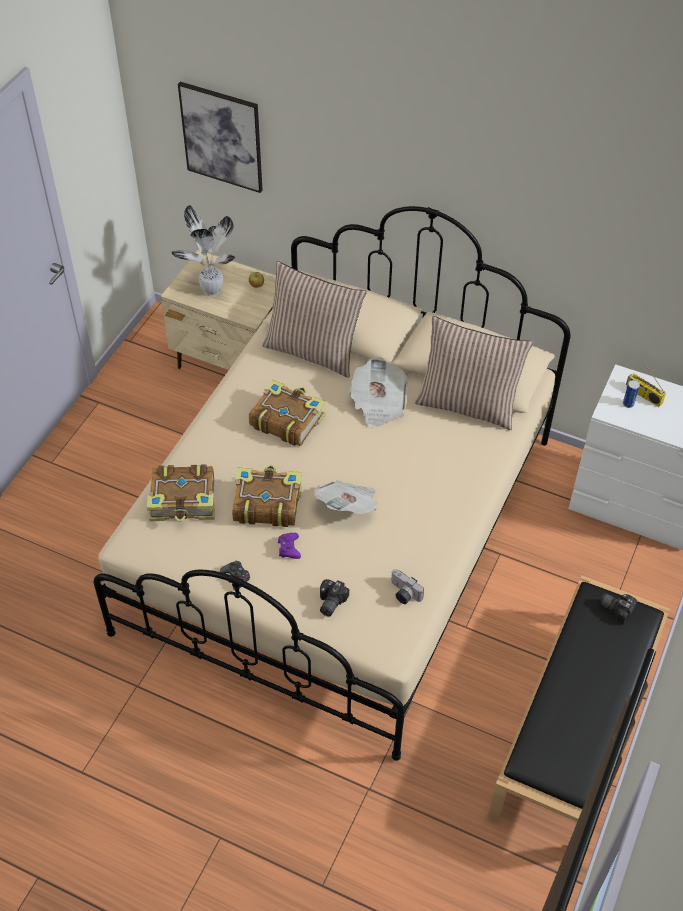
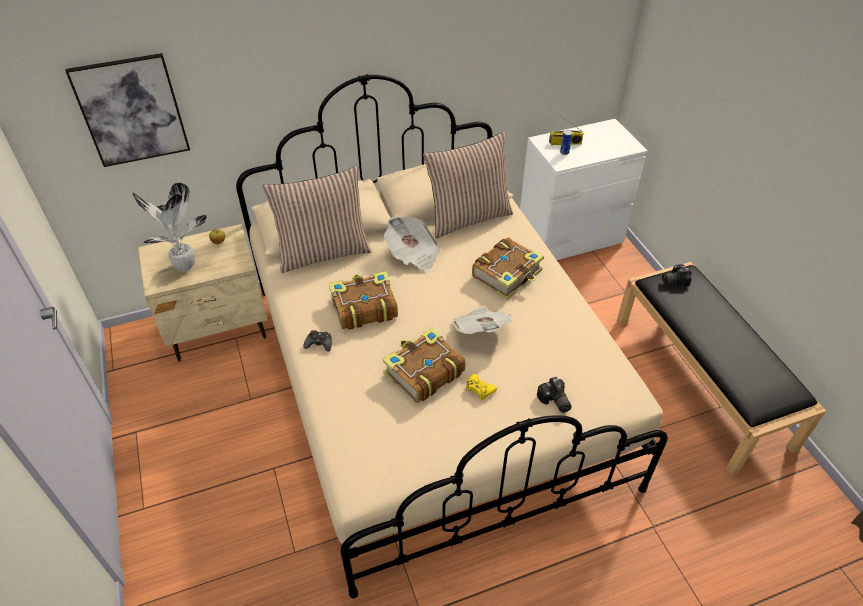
camera: 45 degrees left, 5 degrees down
book [147,464,215,521] -> book moved to [472,237,544,300]
black game controller [220,561,250,591] -> black game controller moved to [303,330,332,352]
purple game controller [278,533,301,559] -> yellow game controller [466,374,497,400]
camera [391,569,424,604] -> none

